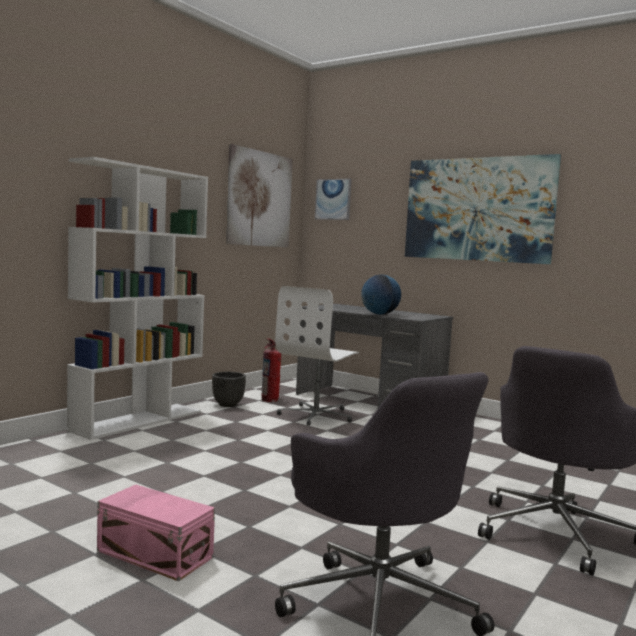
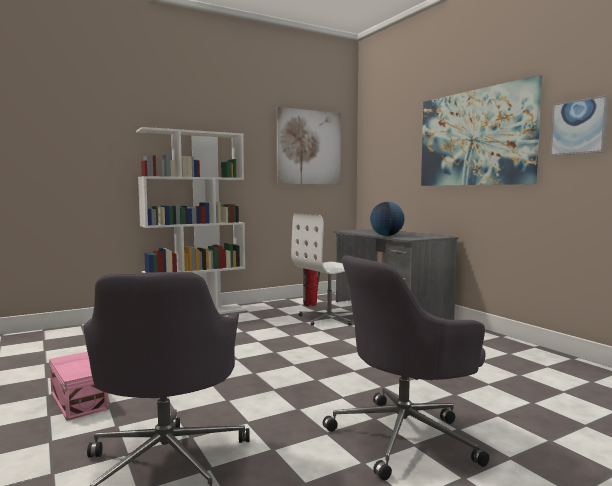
camera: 25 degrees right, 0 degrees up
black planter [212,372,246,407] -> none
picture [315,178,352,220] -> picture moved to [550,95,609,156]

